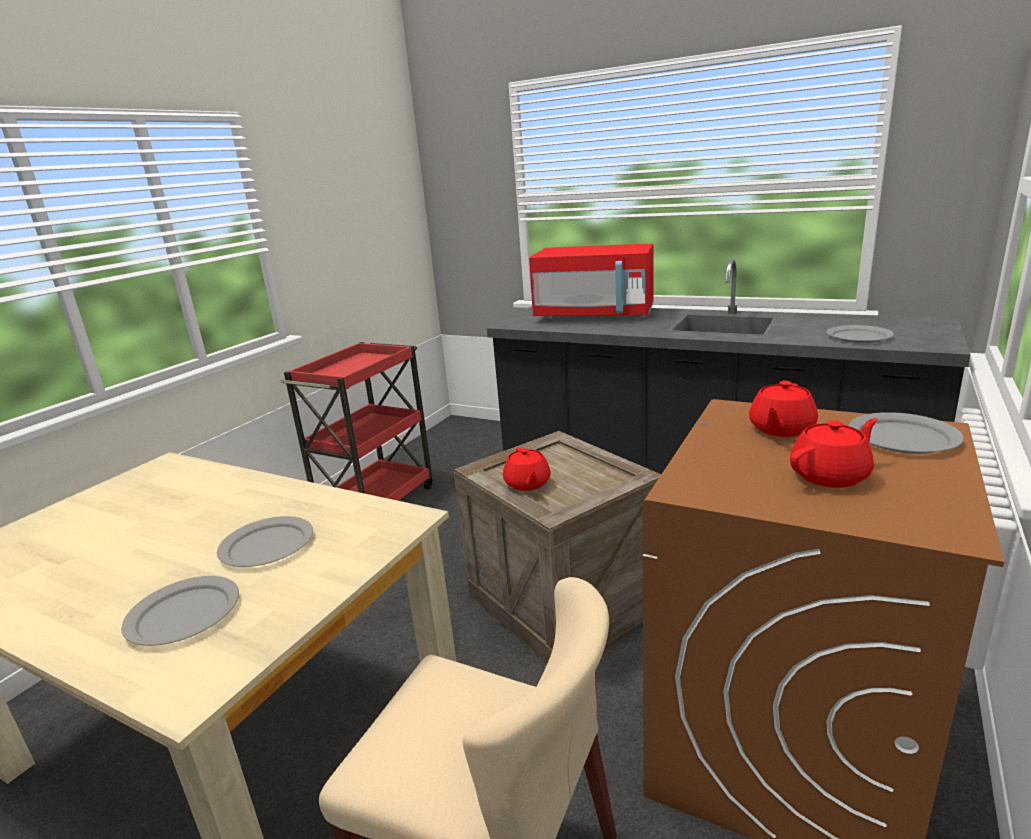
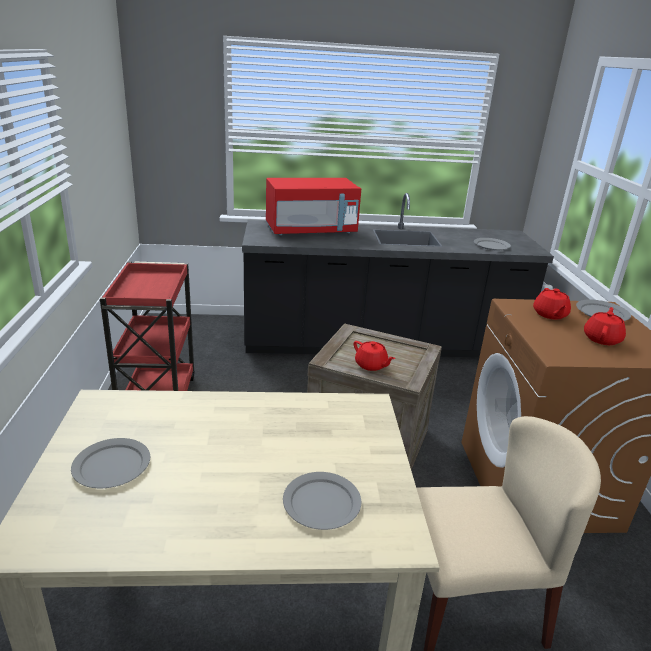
camera: 35 degrees left, 5 degrees up
grey plate [217,516,313,567] -> grey plate moved to [71,438,150,488]

